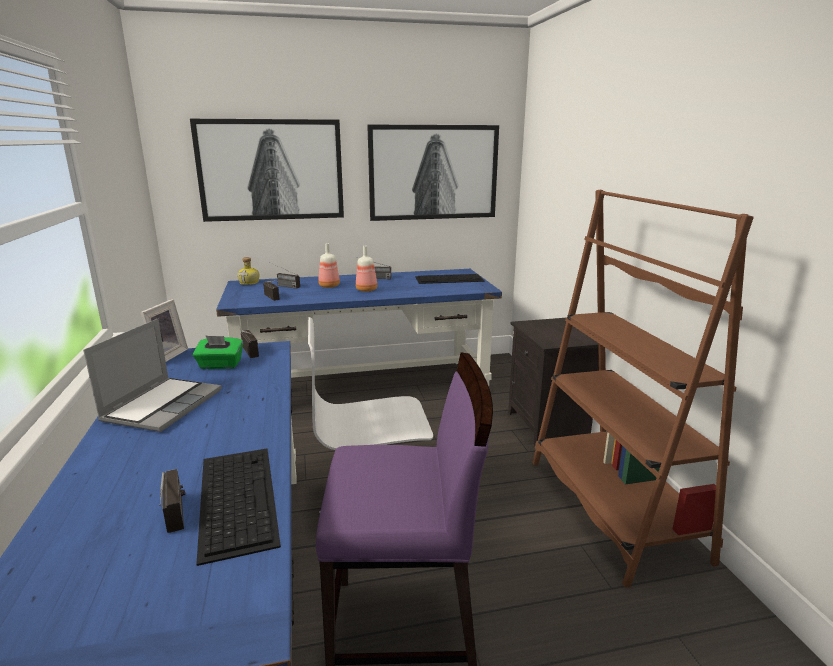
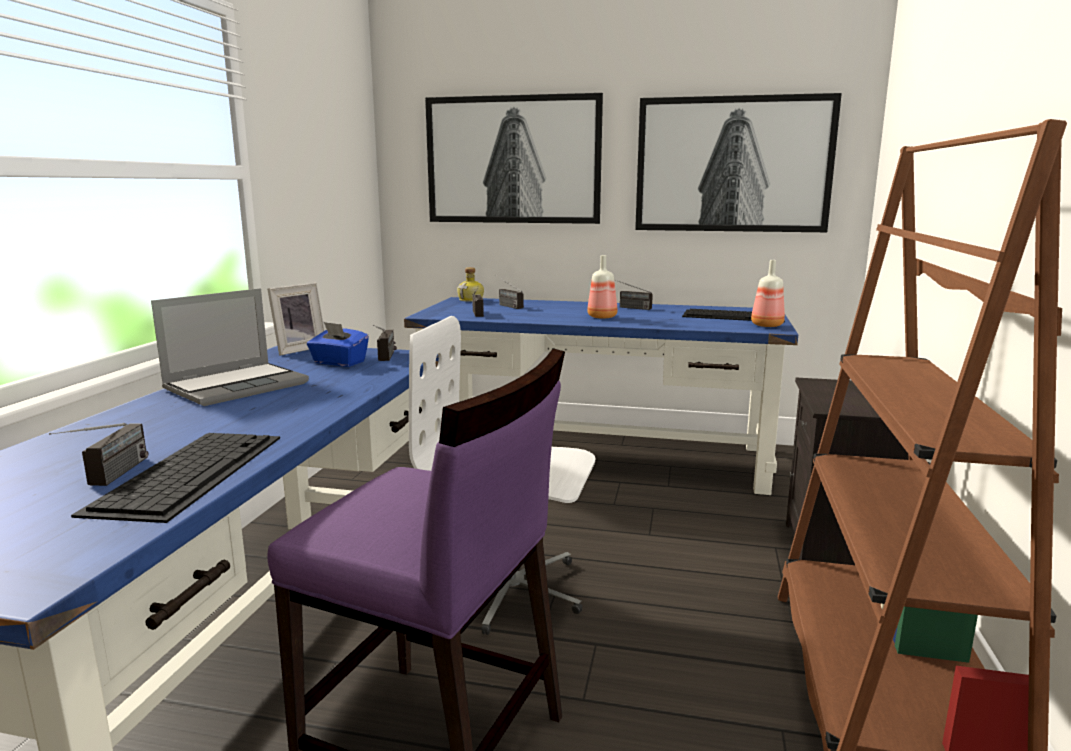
camera: 25 degrees right, 5 degrees down
green tissue box [193,335,243,369] -> blue tissue box [307,322,369,367]
bottle [318,243,340,288] -> bottle moved to [751,260,785,327]

